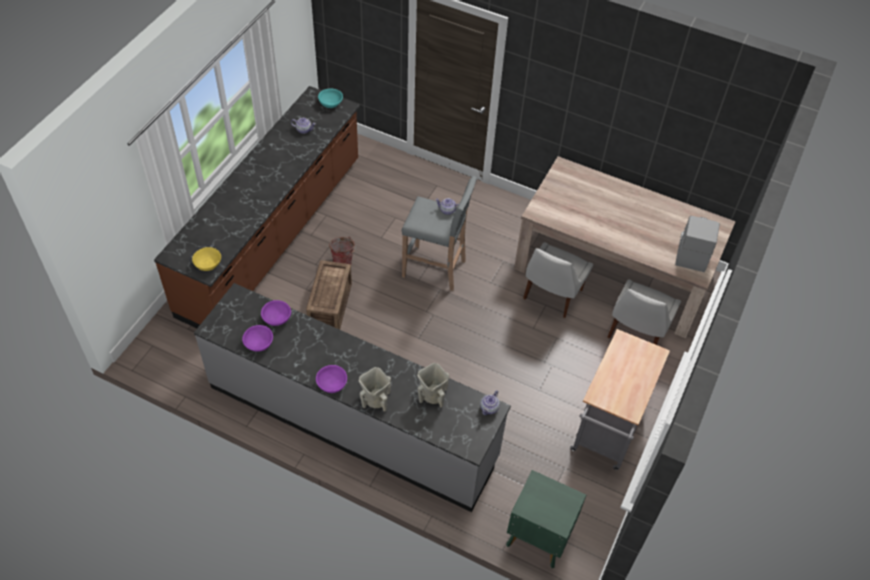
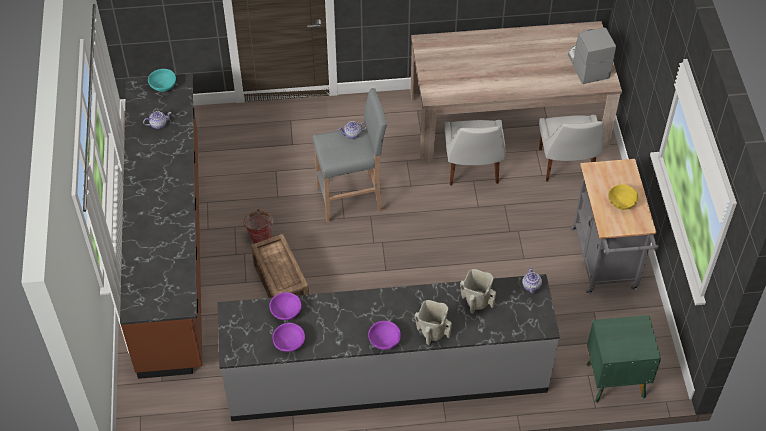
camera: 30 degrees left, 0 degrees up
yellow bowl [192,247,221,271] -> yellow bowl moved to [609,184,639,210]

